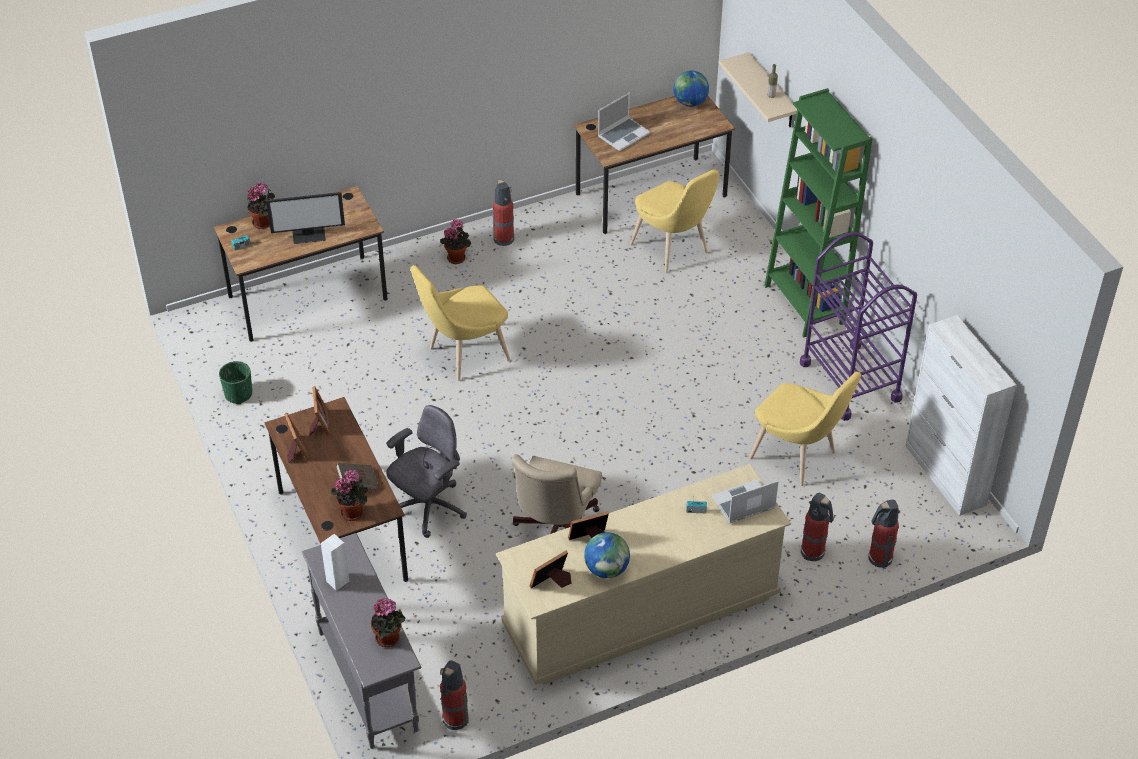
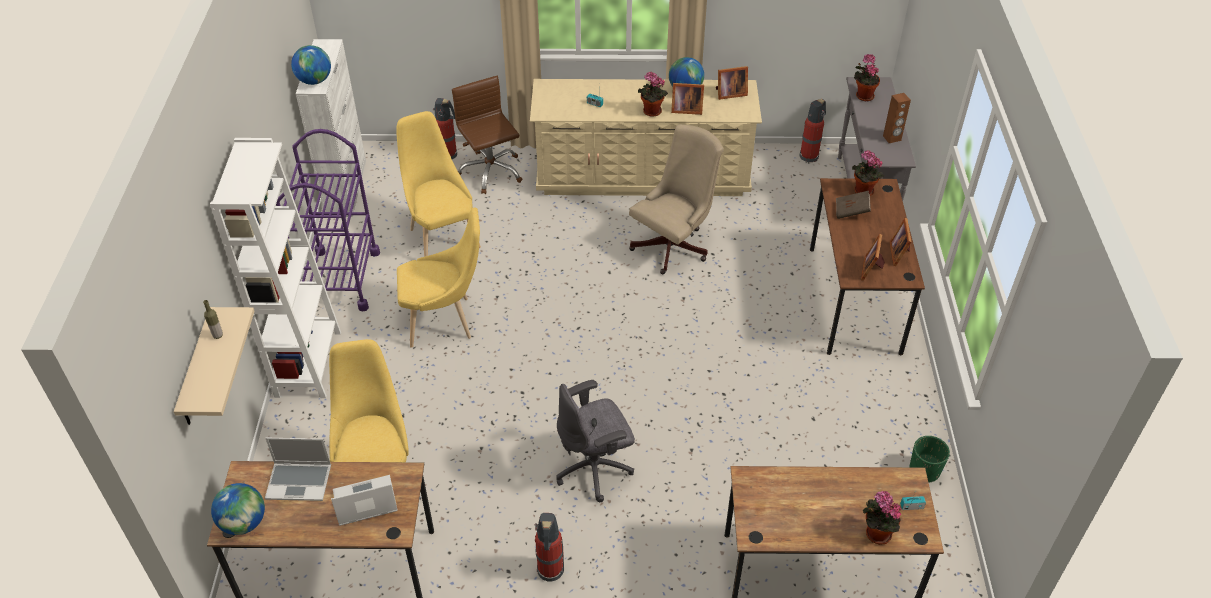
camera: 155 degrees left, 0 degrees up
monitor [266,192,345,244] -> none
white speaker [321,534,349,591] -> brown speaker [883,93,911,143]
grey office chair [386,405,467,538] -> grey office chair moved to [556,380,635,502]
yellow chair [410,265,510,381] -> yellow chair moved to [397,208,480,348]
potted plant [440,219,471,264] -> potted plant moved to [638,72,668,117]
laptop [712,479,779,524] -> laptop moved to [265,438,331,501]
green bookcase [765,88,873,337] -> white bookcase [210,138,341,398]
fire extinguisher [801,493,834,561] -> brown office chair [452,76,523,194]
none -> globe [291,45,331,85]

